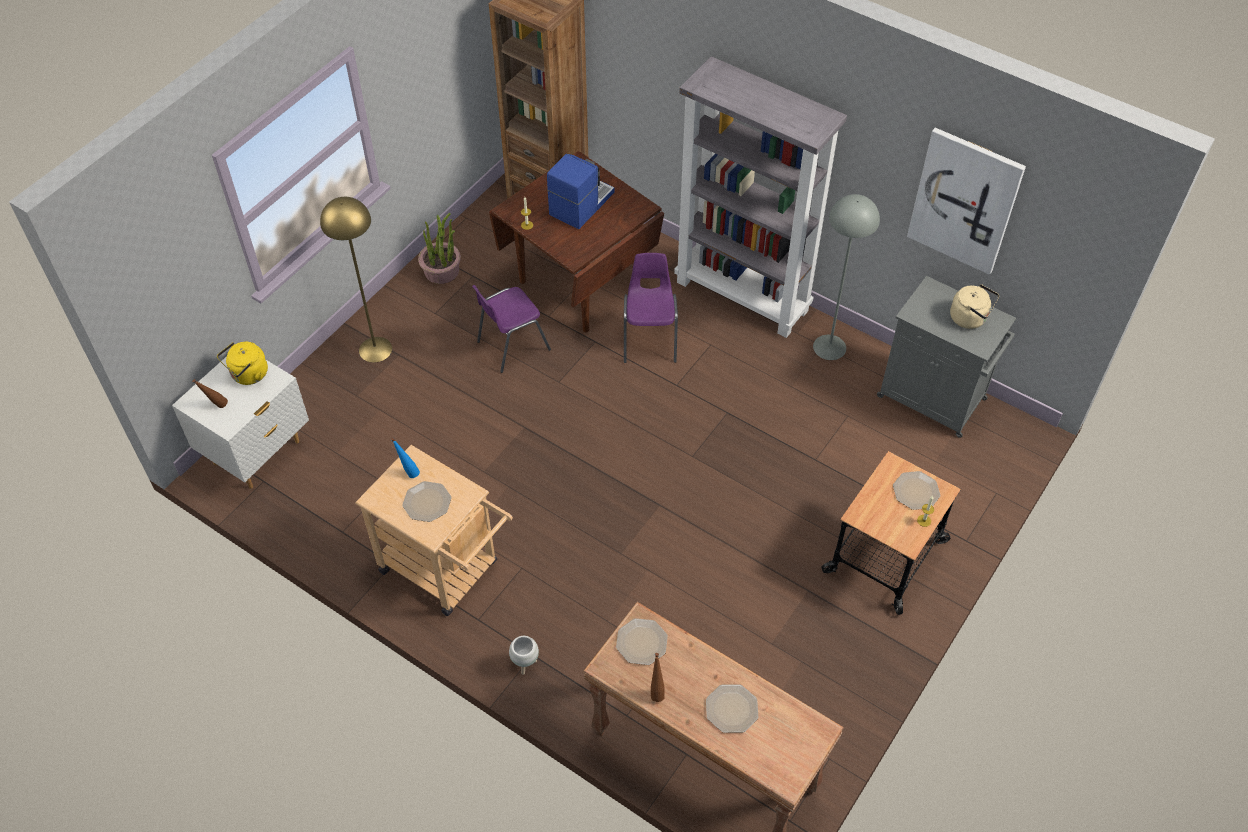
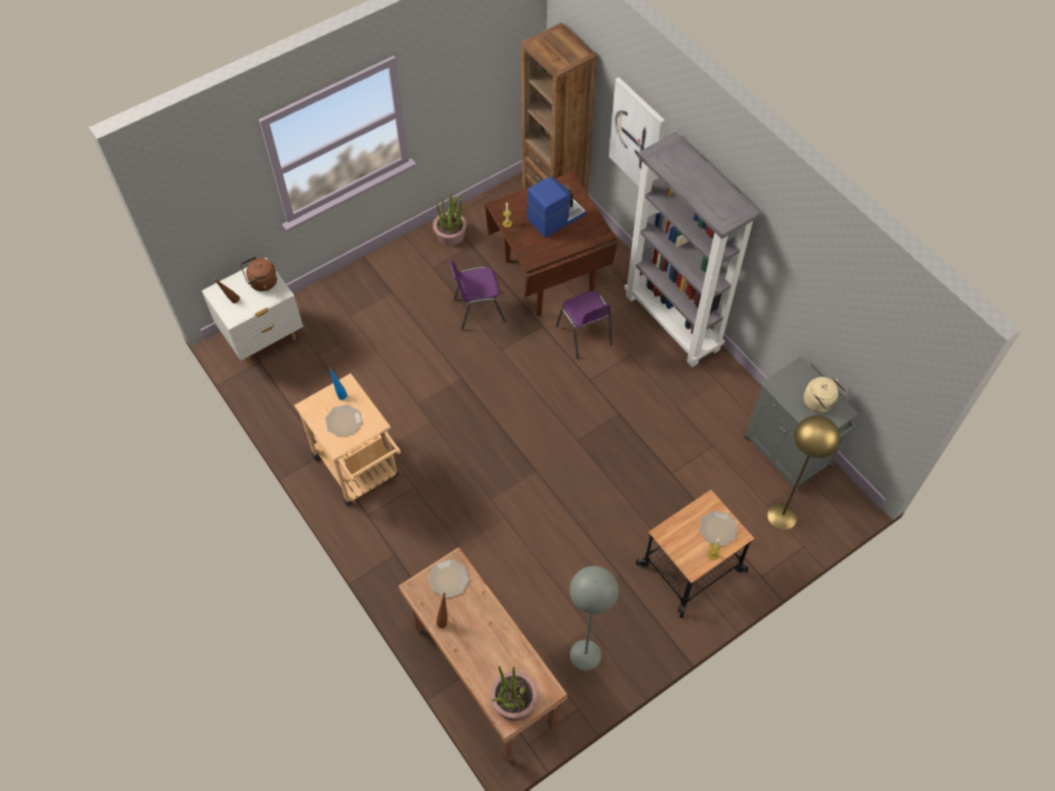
camera: 20 degrees right, 5 degrees up
yellow kettle [217,342,268,385] -> brown kettle [241,257,277,291]
yellow floor lamp [320,197,392,363] -> yellow floor lamp moved to [768,415,840,530]
white planter [509,636,539,675] -> none
purple chair [624,253,678,363] -> purple chair turned 135 degrees clockwise [556,291,612,359]
plate [706,684,758,733] -> none
grey floor lamp [813,194,880,360] -> grey floor lamp moved to [570,566,619,670]
picture [907,128,1026,275] -> picture moved to [609,77,665,187]
none -> potted plant [490,666,538,721]

